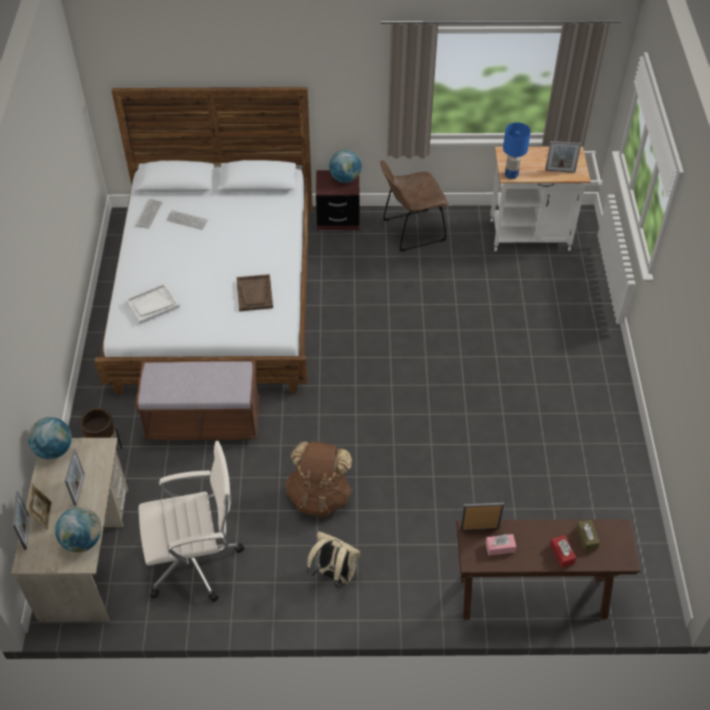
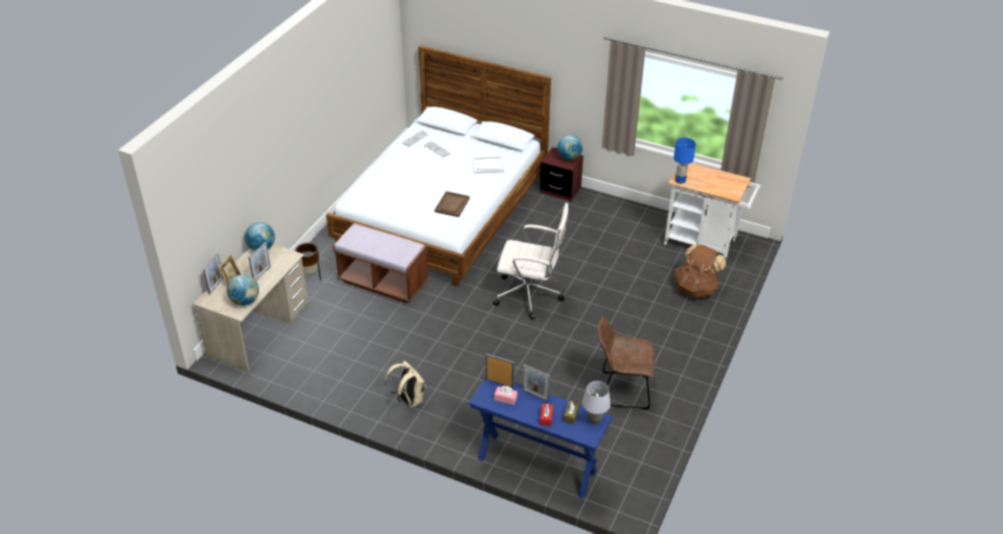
camera: 25 degrees right, 10 degrees down
white tray [125,283,180,324] -> white tray moved to [472,156,505,174]
white office chair [138,441,245,602] -> white office chair moved to [493,203,569,320]
brown backpack [285,441,352,517] -> brown backpack moved to [674,244,726,299]
brown chair [380,160,448,252] -> brown chair moved to [598,316,655,410]
brown console table [456,519,641,620] -> blue console table [468,377,613,499]
picture frame [545,141,581,173] -> picture frame moved to [522,364,550,401]
none -> grey table lamp [582,381,611,424]

